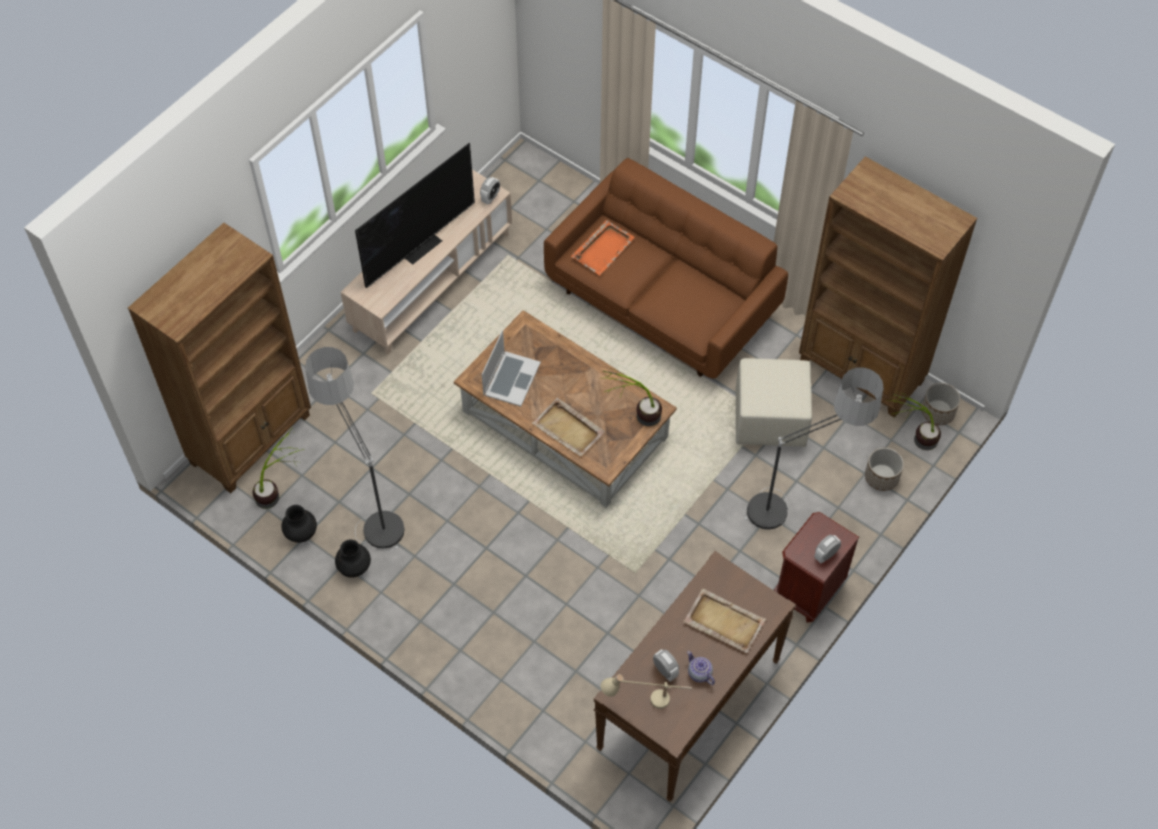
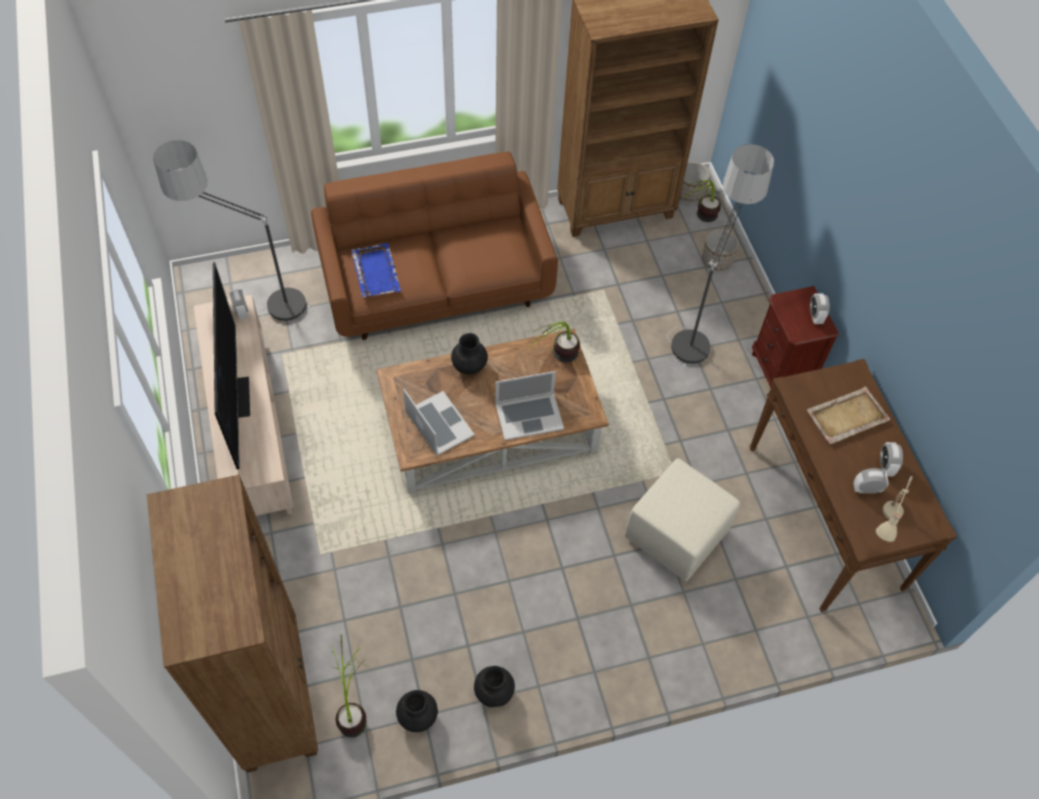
camera: 55 degrees left, 0 degrees up
floor lamp [305,347,405,552] -> floor lamp moved to [153,140,310,327]
beige tray [532,398,605,457] -> laptop [495,371,564,440]
orange tray [571,220,635,276] -> blue tray [351,243,402,297]
teapot [687,651,715,685] -> alarm clock [880,442,903,477]
beige ottoman [736,358,812,447] -> beige ottoman moved to [625,458,740,582]
none -> black vase [451,333,488,375]

